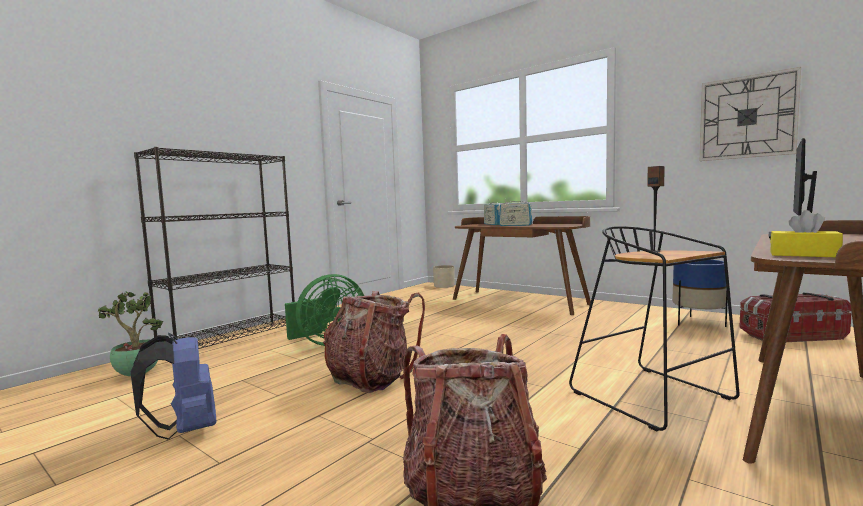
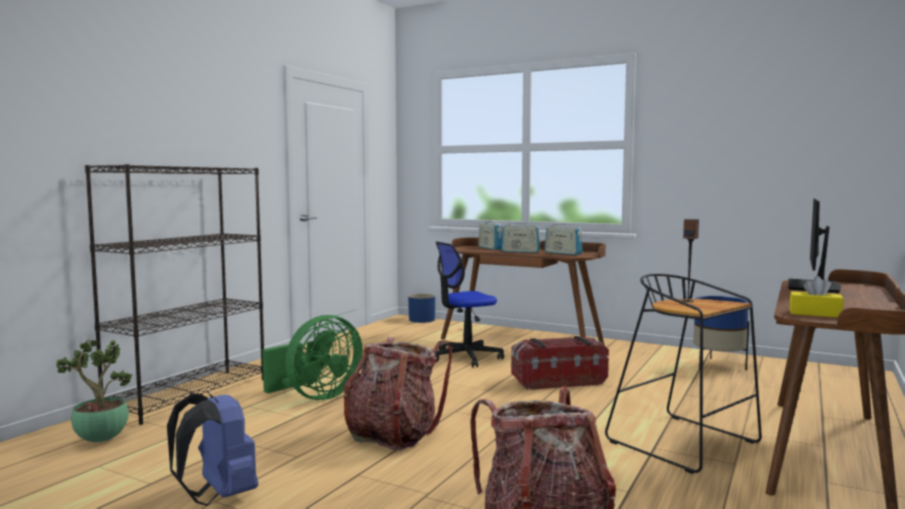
camera: 10 degrees left, 0 degrees up
beige planter [433,265,455,288] -> blue planter [408,294,435,323]
wall clock [700,67,801,161] -> none
storage box [739,292,852,342] -> storage box moved to [511,336,609,390]
none -> office chair [435,242,504,368]
none -> radio [545,224,582,255]

